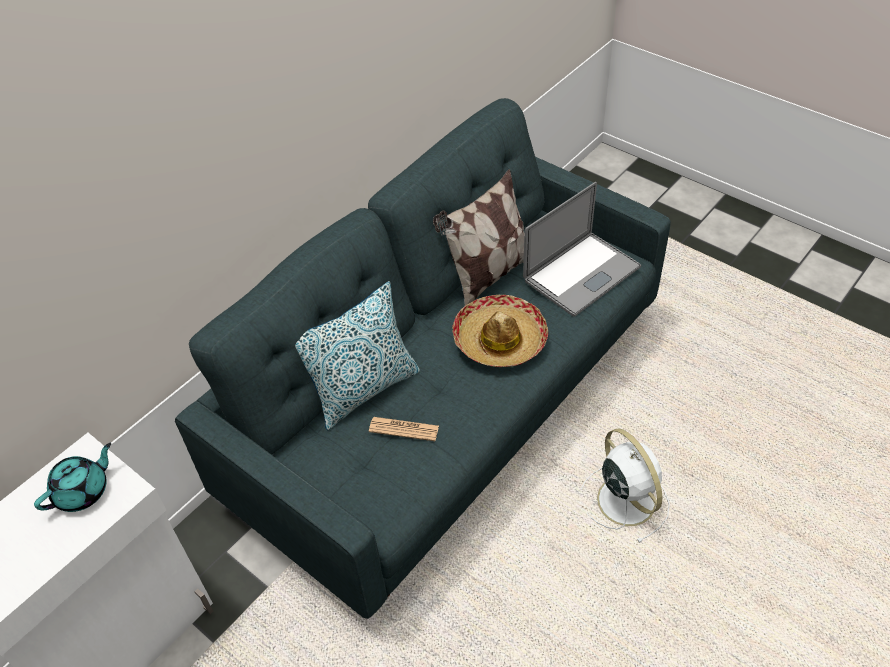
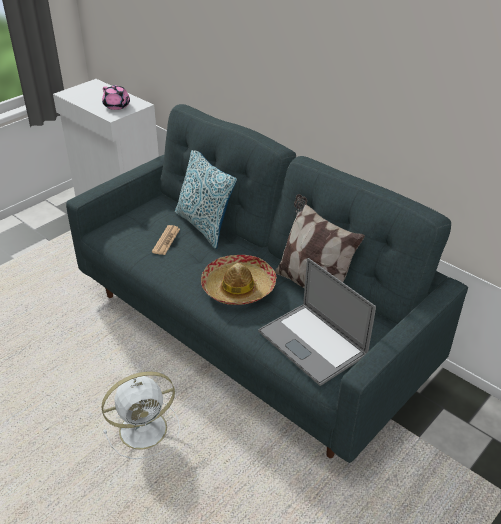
camera: 90 degrees right, 10 degrees down
turquoise teapot [34,443,111,512] -> pink teapot [102,85,130,110]

